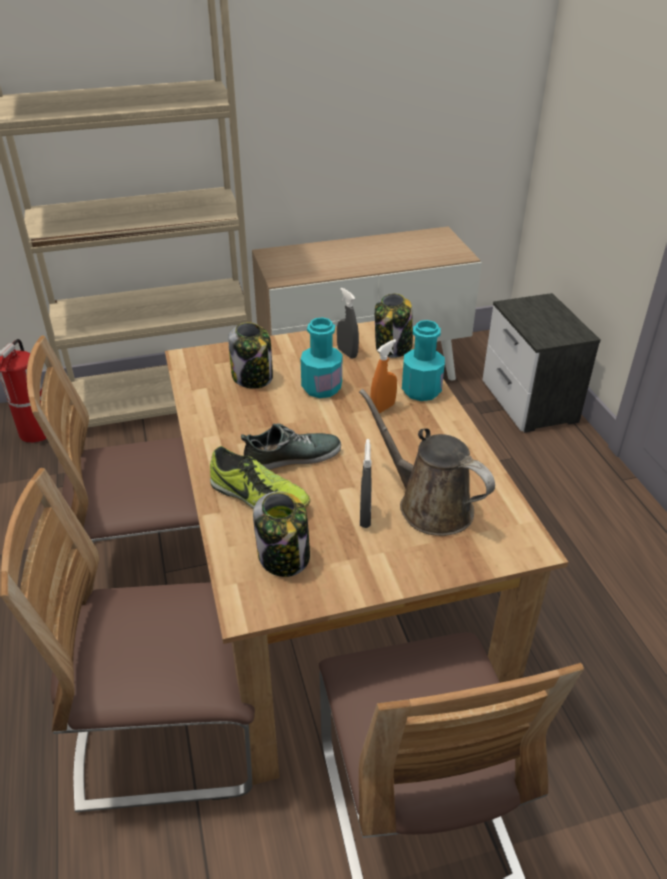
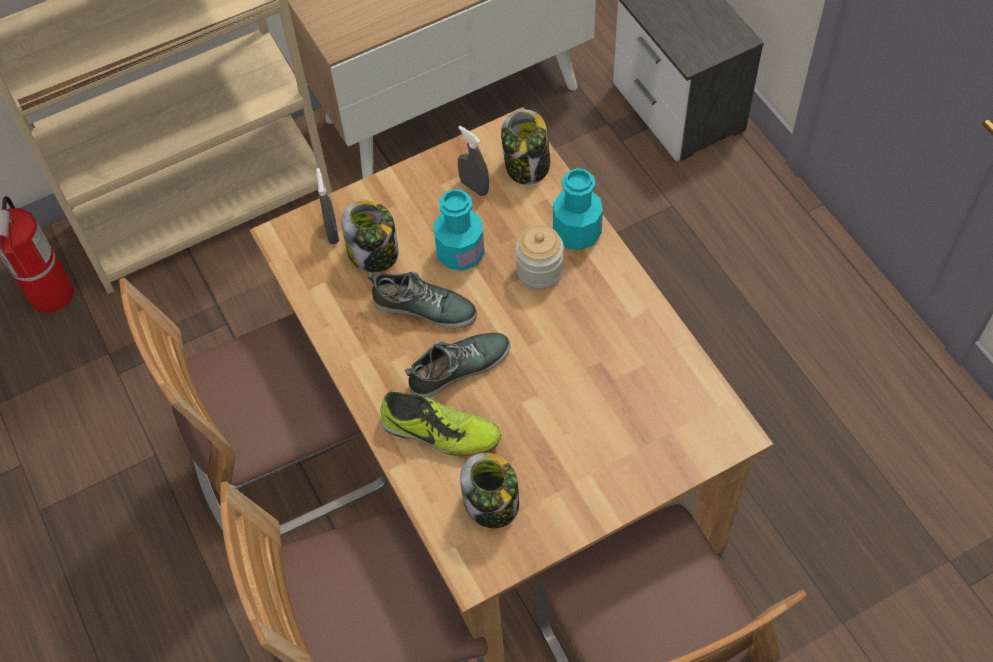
camera: 10 degrees left, 20 degrees up
brown watering can [359,389,495,536] -> none
grey spray bottle [360,439,371,528] -> grey spray bottle moved to [316,168,339,244]
orange spray bottle [370,339,397,414] -> jar [516,225,564,290]
none -> shoe [367,272,477,328]

